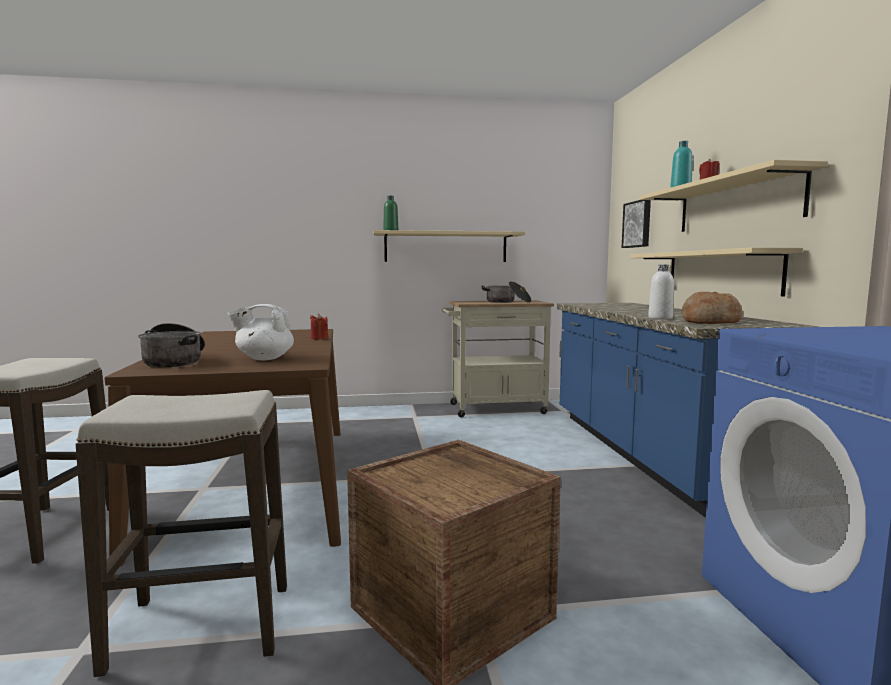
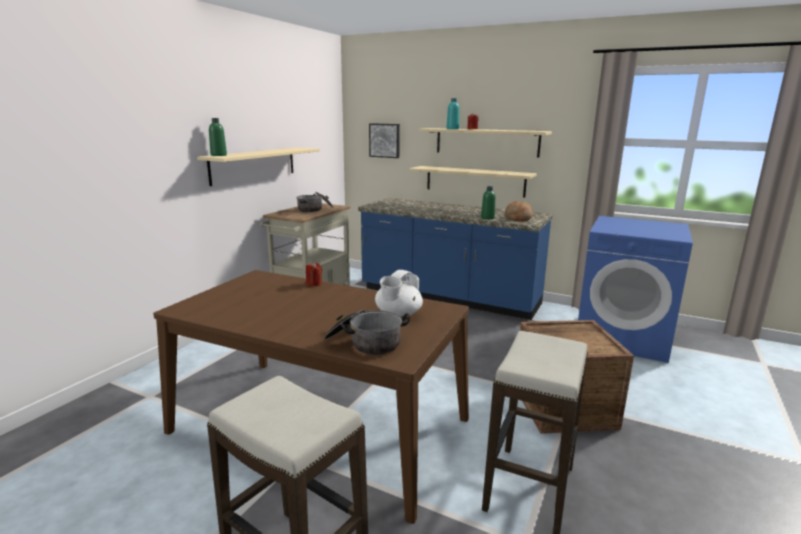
camera: 55 degrees left, 10 degrees up
white bottle [648,264,674,319] -> green bottle [481,186,495,219]

